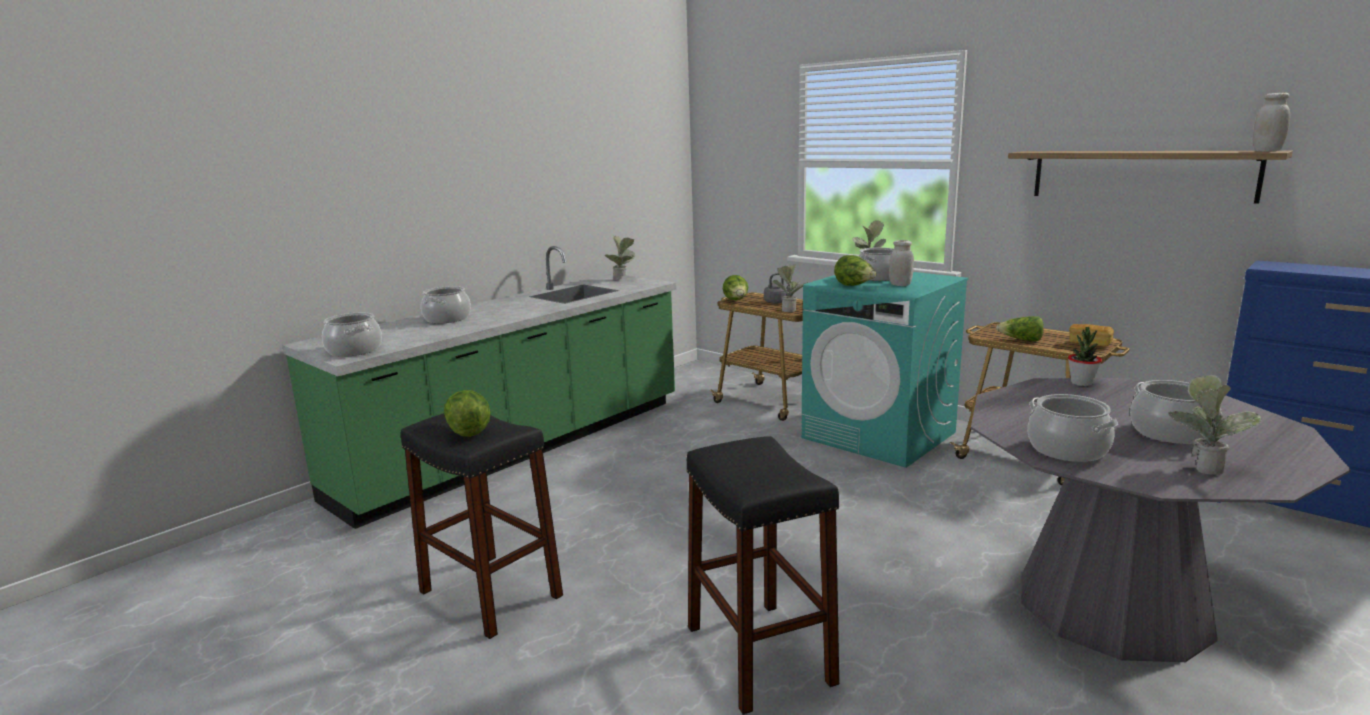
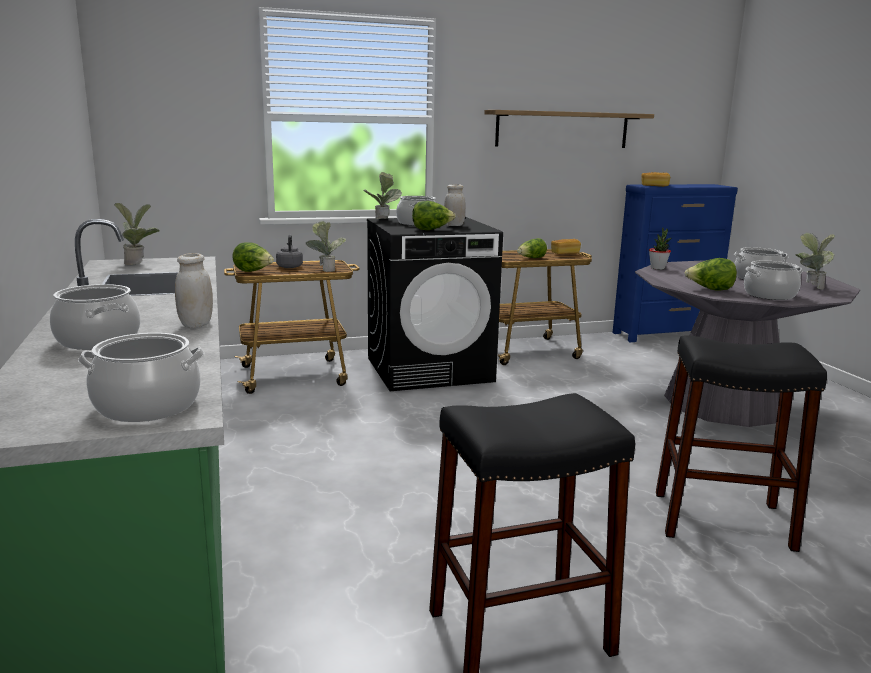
camera: 60 degrees left, 0 degrees up
lettuce [444,390,491,437] -> lettuce moved to [685,258,737,290]
turquoise washing machine [801,272,969,468] -> black washing machine [367,217,503,391]
white jar [1253,93,1290,152] -> white jar moved to [175,253,213,328]
none -> bread [641,172,670,187]

